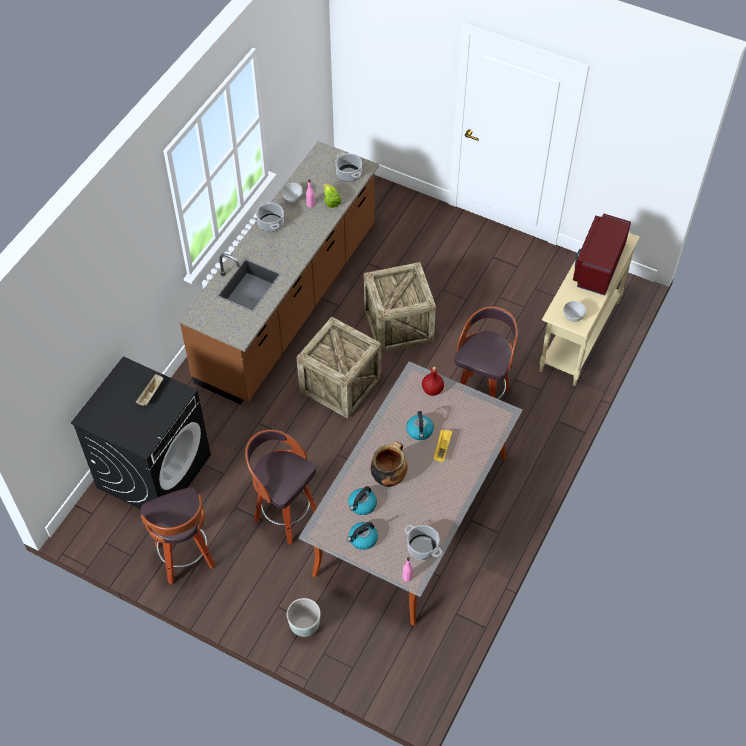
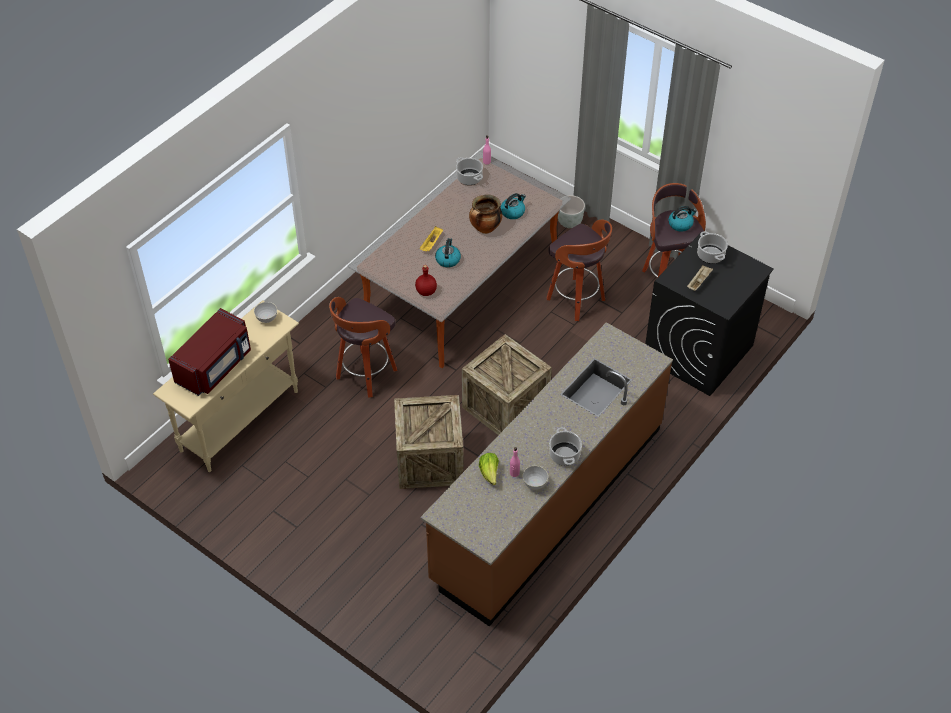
camera: 170 degrees left, 5 degrees down
cooking pot [335,152,362,182] -> cooking pot moved to [697,231,728,264]
kettle [347,522,378,550] -> kettle moved to [668,206,697,232]

